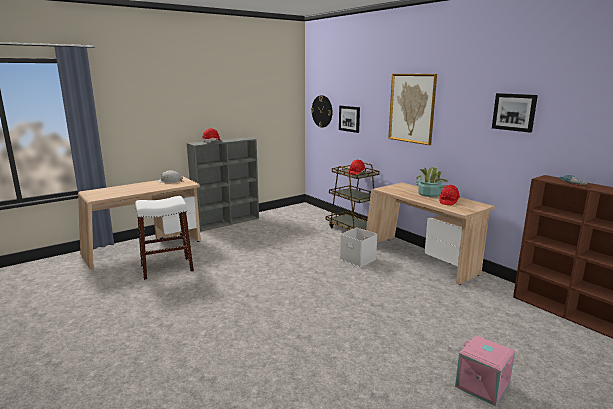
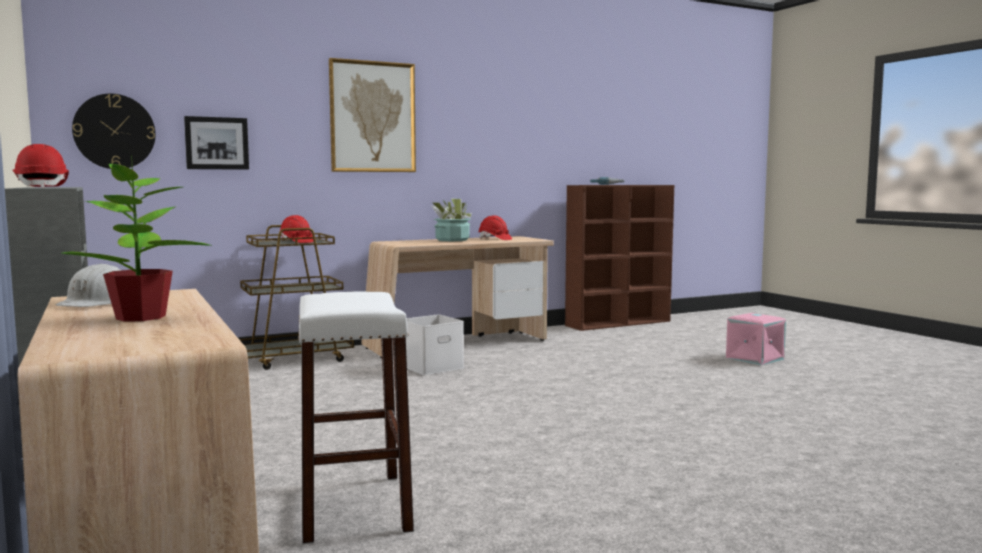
camera: 80 degrees left, 10 degrees down
picture [492,93,538,133] -> none
none -> potted plant [61,154,212,322]

